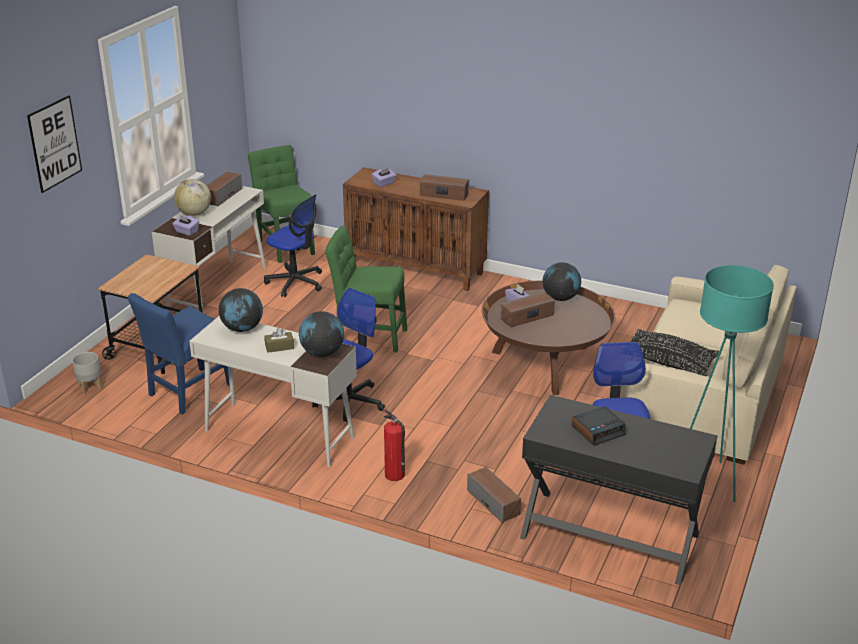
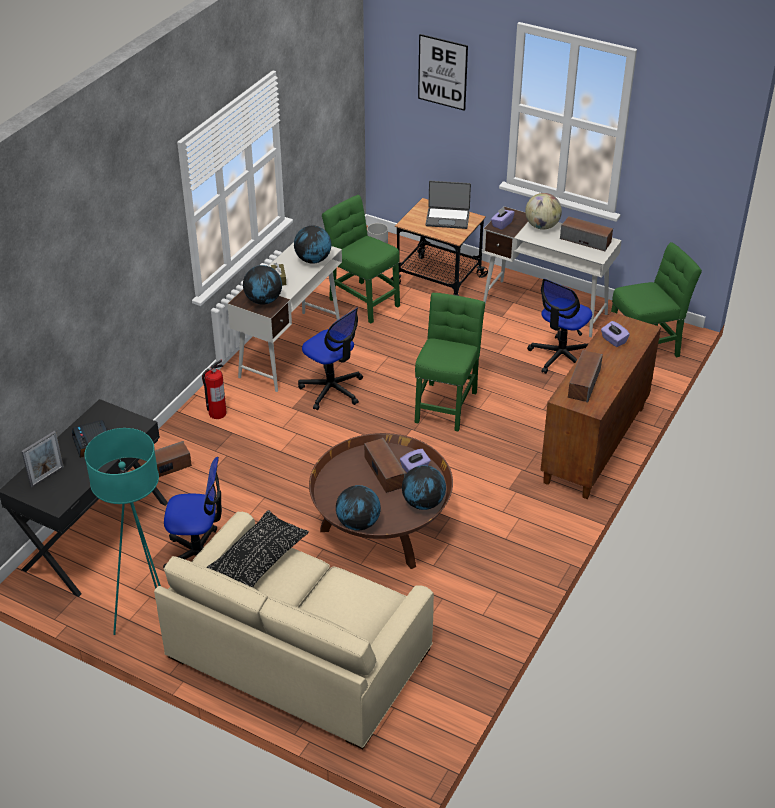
camera: 95 degrees right, 10 degrees up
blue chair [128,293,230,415] -> green chair [322,195,400,323]
none -> picture frame [21,431,64,488]
none -> globe [336,485,381,531]
none -> laptop [425,181,471,229]

